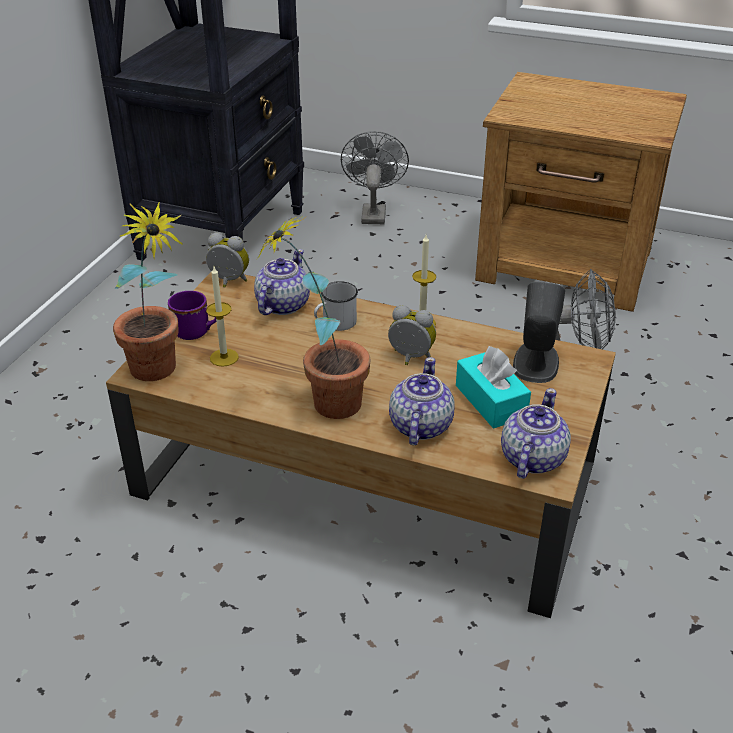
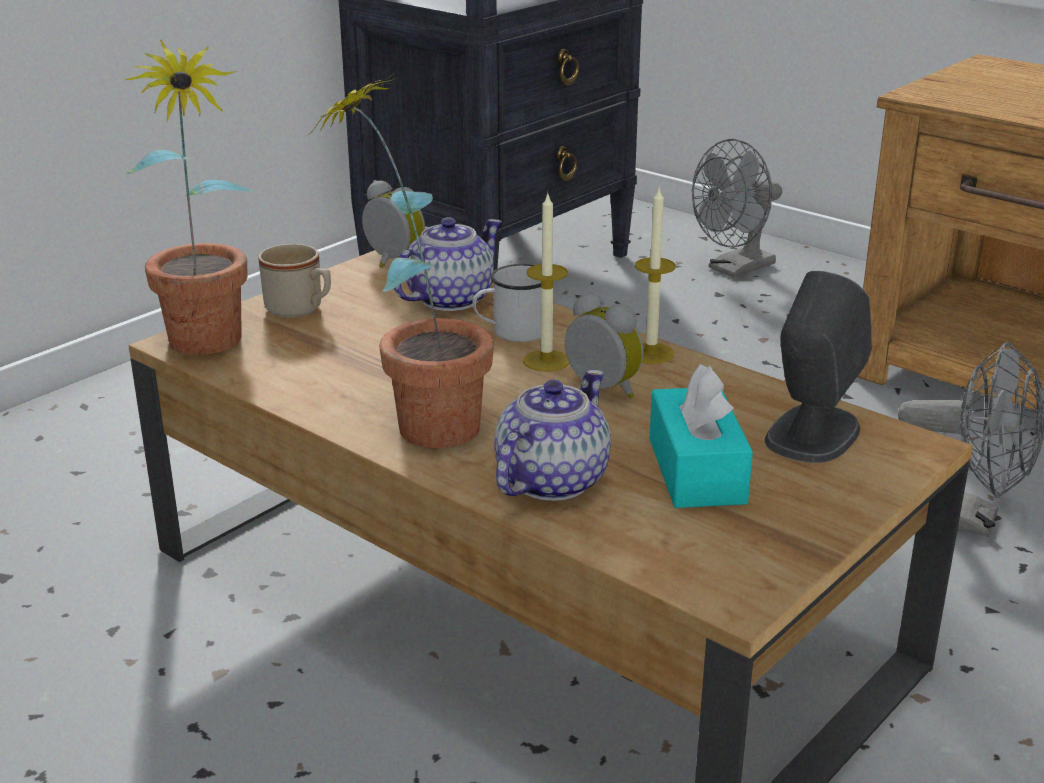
camera: 20 degrees right, 10 degrees down
purple mug [168,291,217,340] -> beige mug [258,244,331,318]
candle [206,267,239,367] -> candle moved to [523,192,569,372]
grey fan [341,131,409,224] -> grey fan turned 150 degrees counterclockwise [692,139,782,278]
teapot [501,388,571,479] -> none

